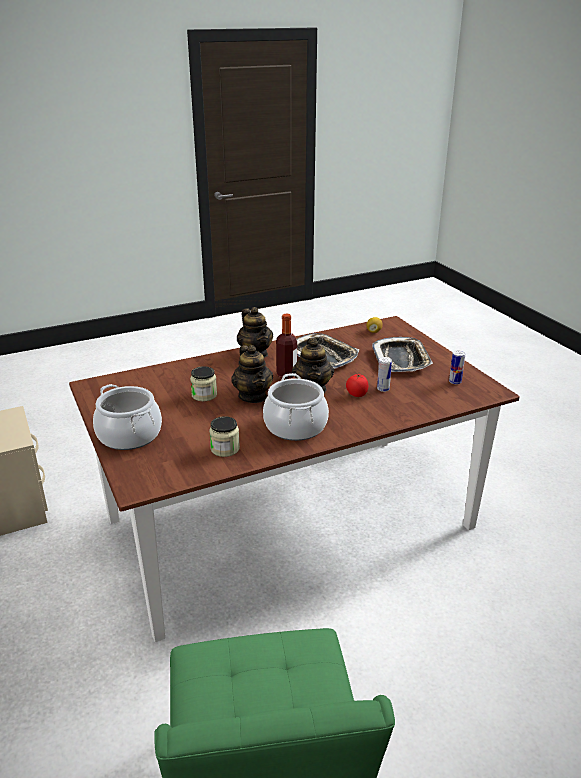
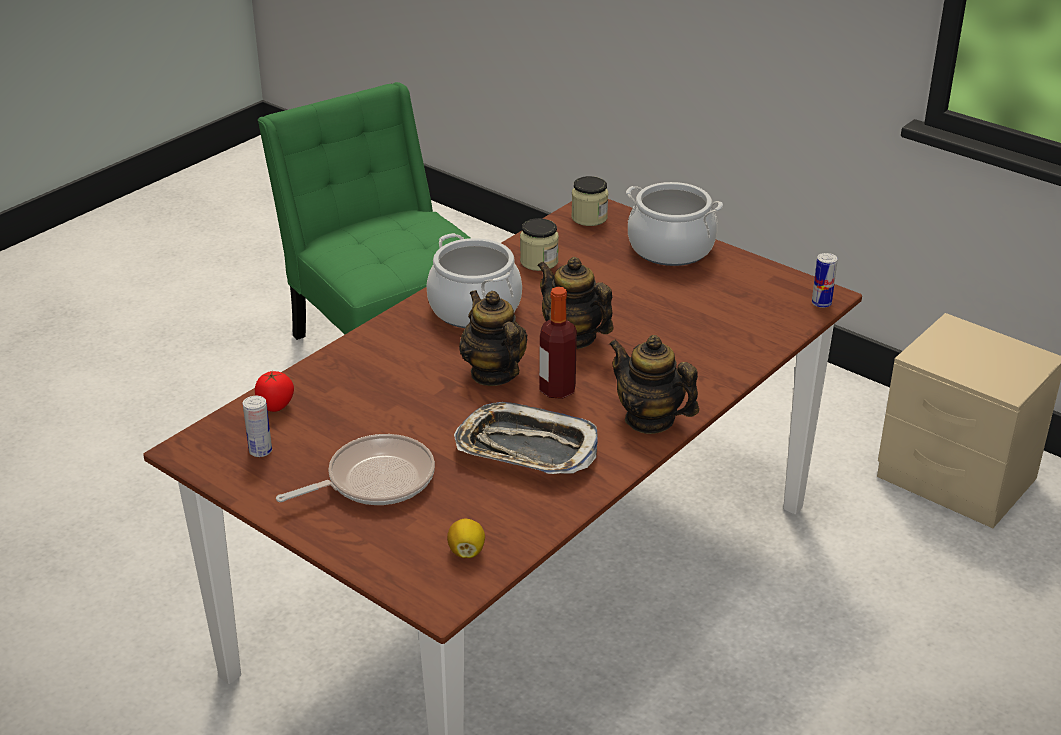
camera: 155 degrees right, 5 degrees up
jar [190,366,217,401] -> jar moved to [571,176,608,226]
tomato [346,374,368,397] -> tomato moved to [255,371,294,412]
tray [372,337,433,372] -> frying pan [276,434,435,505]
can [377,357,392,392] -> can moved to [812,253,838,308]

